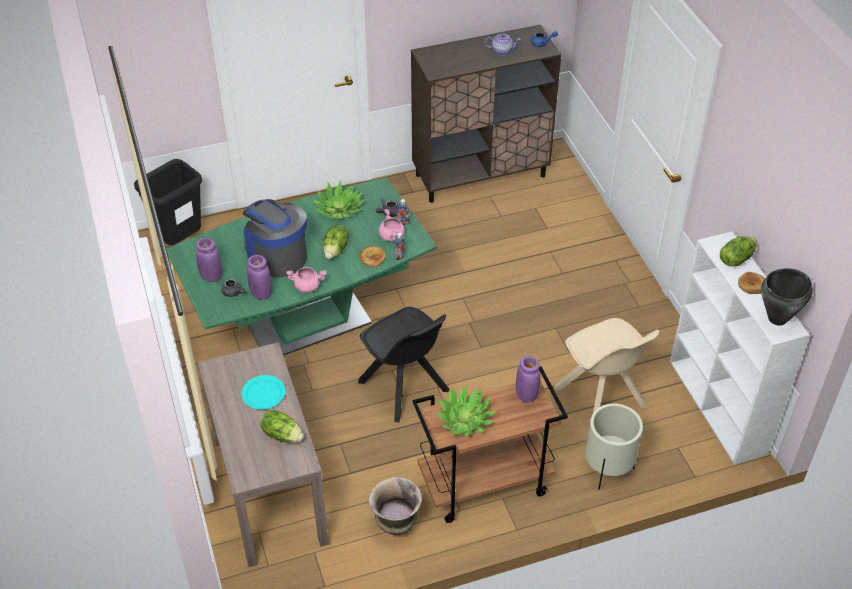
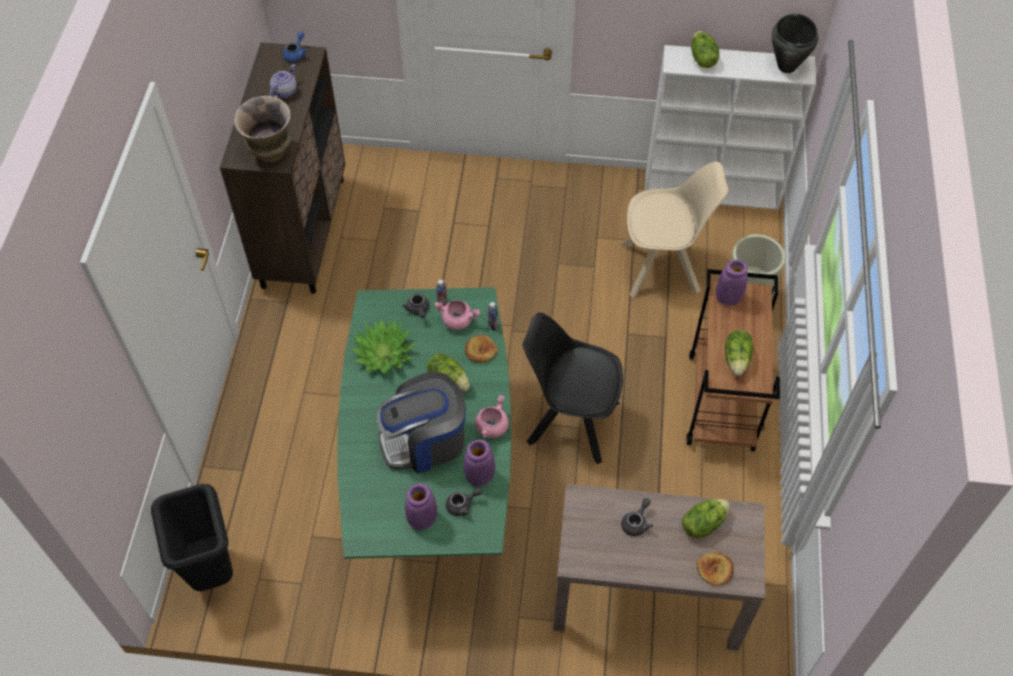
camera: 65 degrees left, 10 degrees up
turquoise plate [241,375,286,410] -> grey teapot [621,498,653,536]
black chair [358,307,449,423] -> black chair turned 150 degrees counterclockwise [523,313,623,464]
vase [369,477,422,535] -> vase moved to [234,96,292,162]
potted plant [435,385,497,437] -> lettuce [725,330,753,376]
bread [738,272,765,294] -> bread moved to [696,552,734,586]

